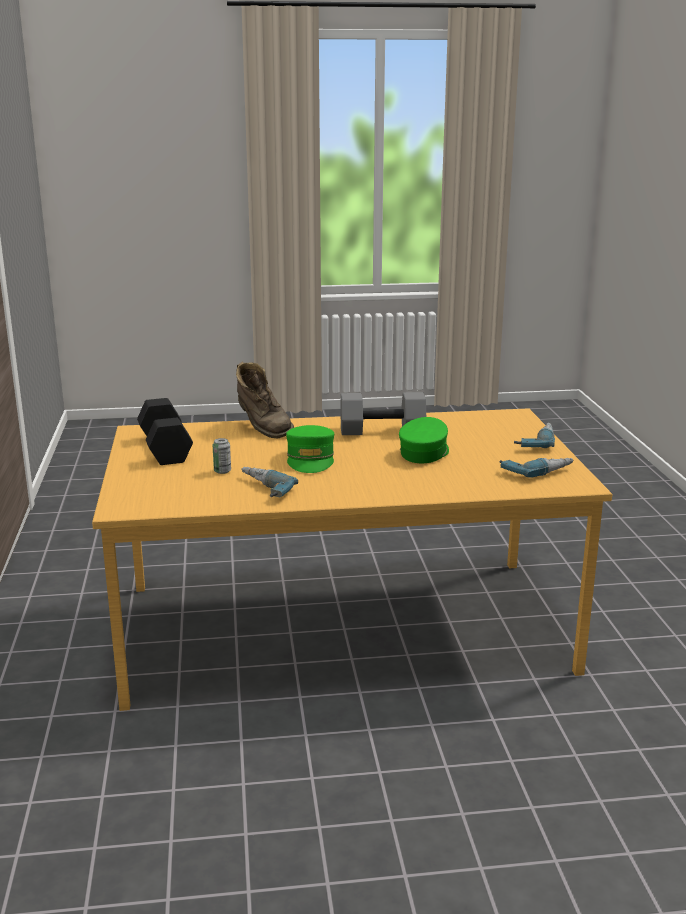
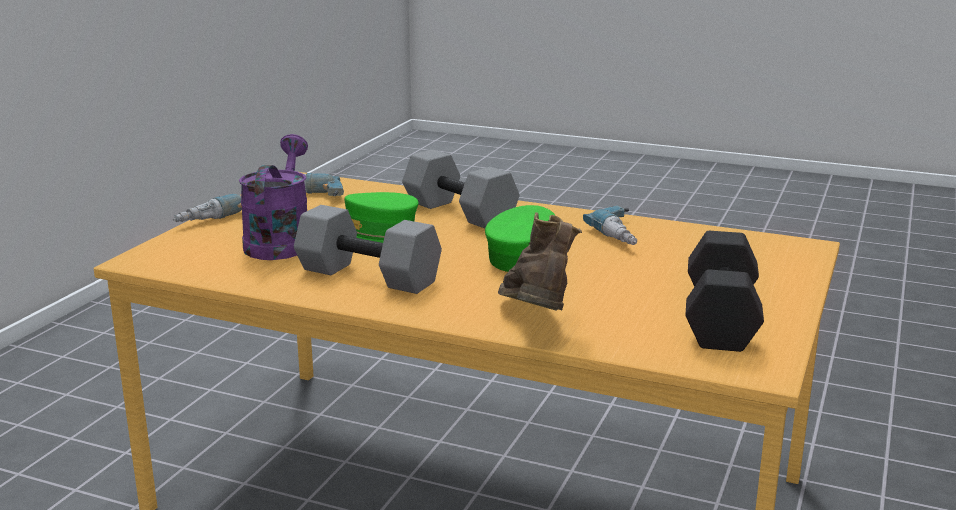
camera: 150 degrees left, 0 degrees up
can [213,438,231,474] -> none
none -> purple watering can [239,134,308,260]
none -> grey dumbbell [402,149,520,228]

